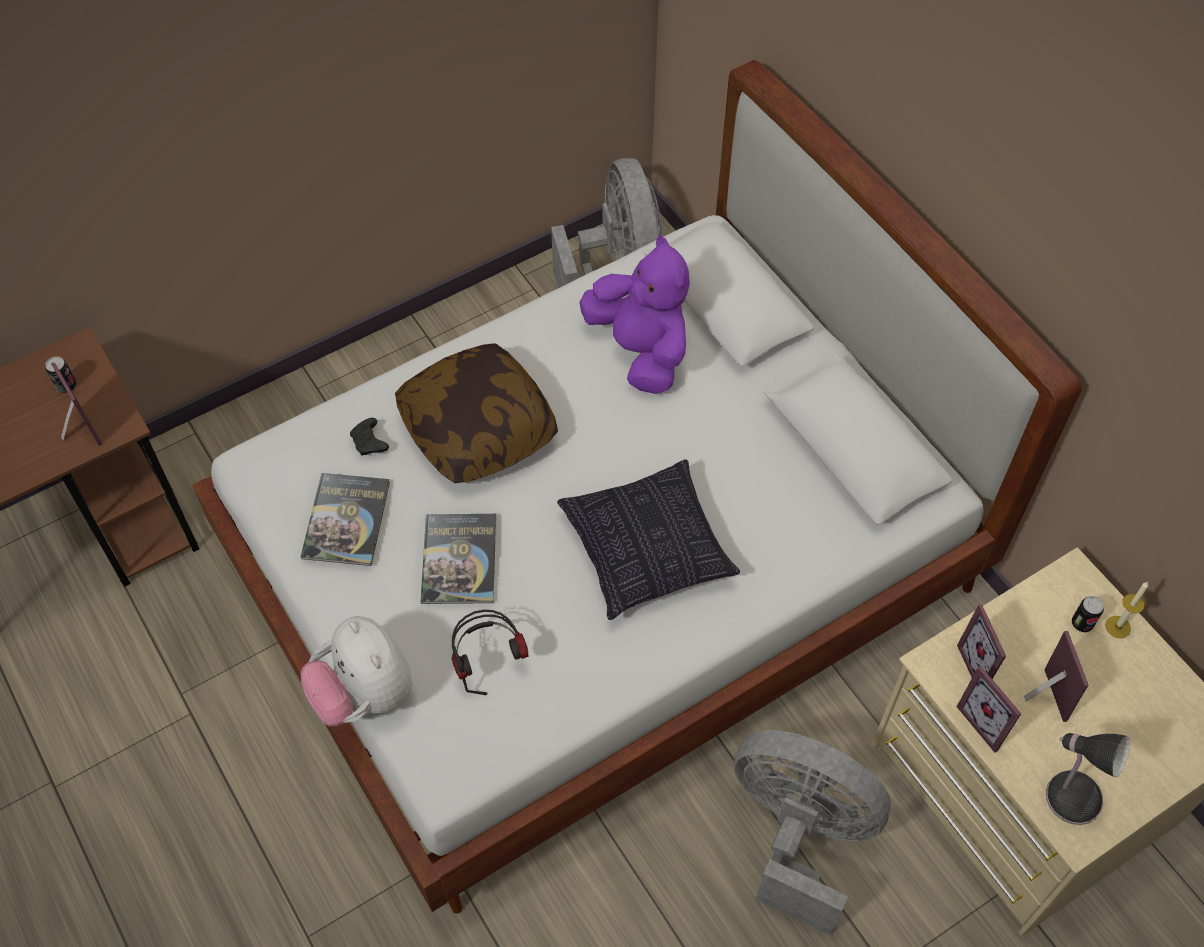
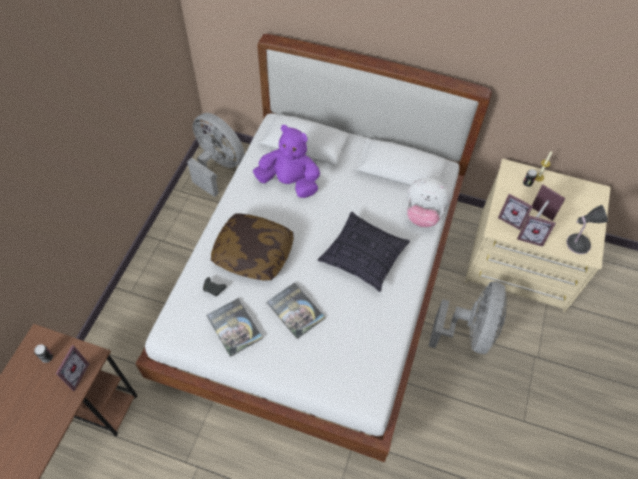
camera: 40 degrees left, 0 degrees up
picture frame [51,362,102,446] -> picture frame turned 90 degrees clockwise [56,345,89,391]
plush toy [301,616,412,726] -> plush toy moved to [406,178,451,227]
headphones [451,610,528,695] -> none
grey fan [734,730,891,935] -> grey fan turned 120 degrees clockwise [429,281,507,354]

